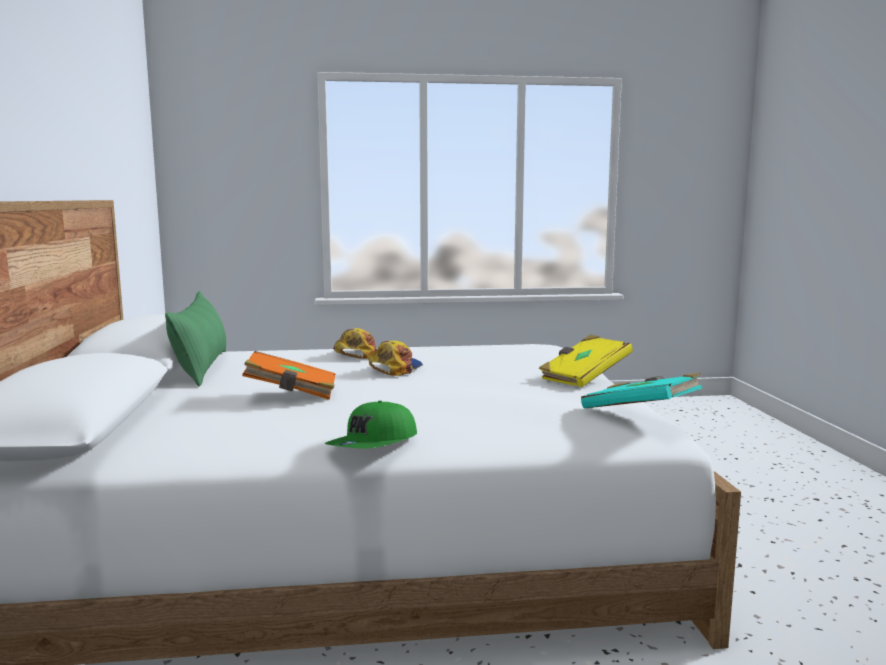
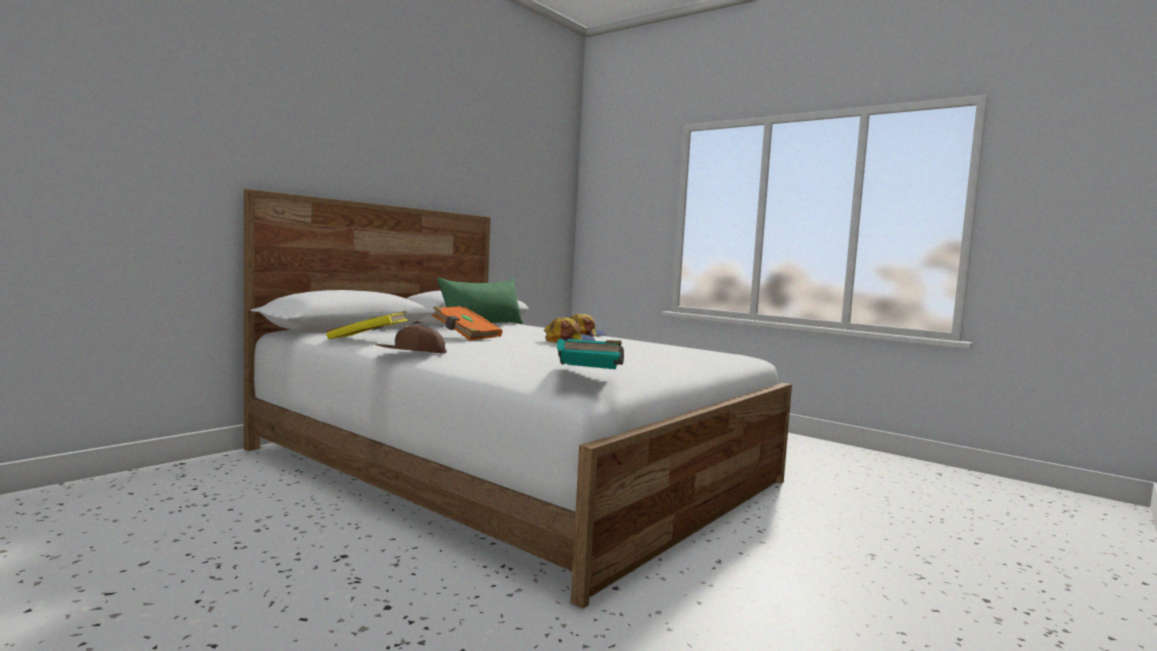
camera: 45 degrees right, 5 degrees down
green cap [325,401,417,448] -> brown cap [375,325,446,353]
yellow book [539,334,633,387] -> yellow book moved to [326,310,408,339]

